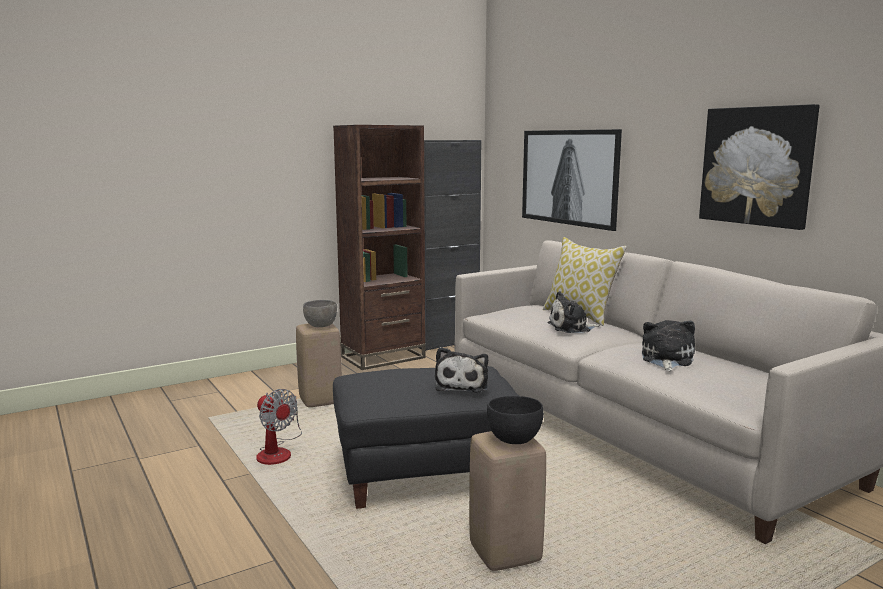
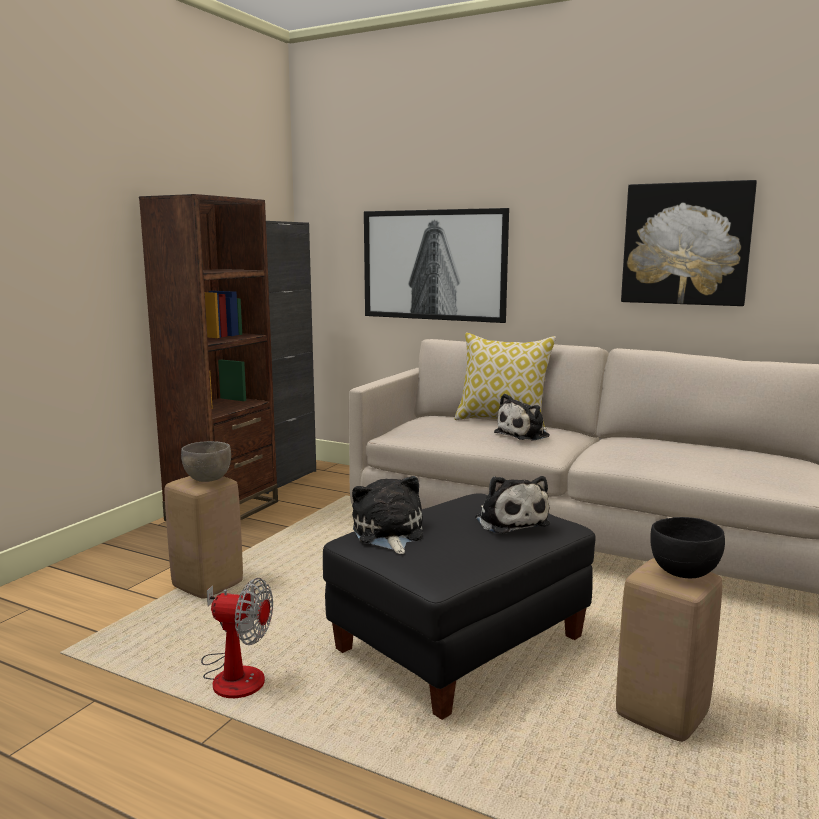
camera: 30 degrees left, 0 degrees up
plush toy [642,320,695,371] -> plush toy moved to [352,476,423,554]

